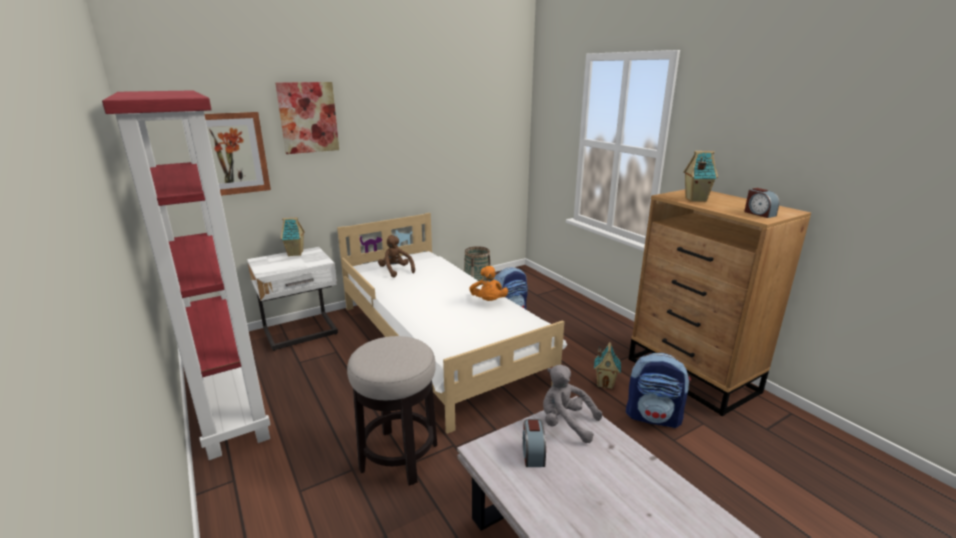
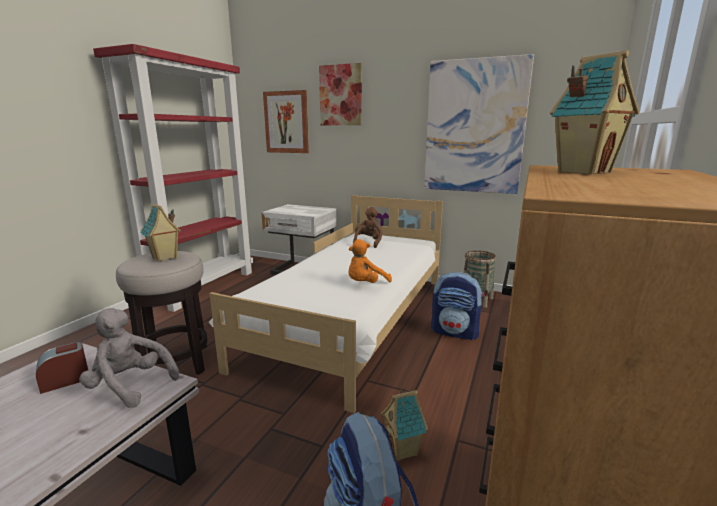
camera: 55 degrees right, 5 degrees down
toy house [281,217,305,256] -> toy house moved to [140,203,182,262]
grey plush toy [543,365,602,443] -> grey plush toy turned 60 degrees counterclockwise [79,308,179,408]
alarm clock [744,188,780,218] -> none
none -> picture [424,54,534,194]

